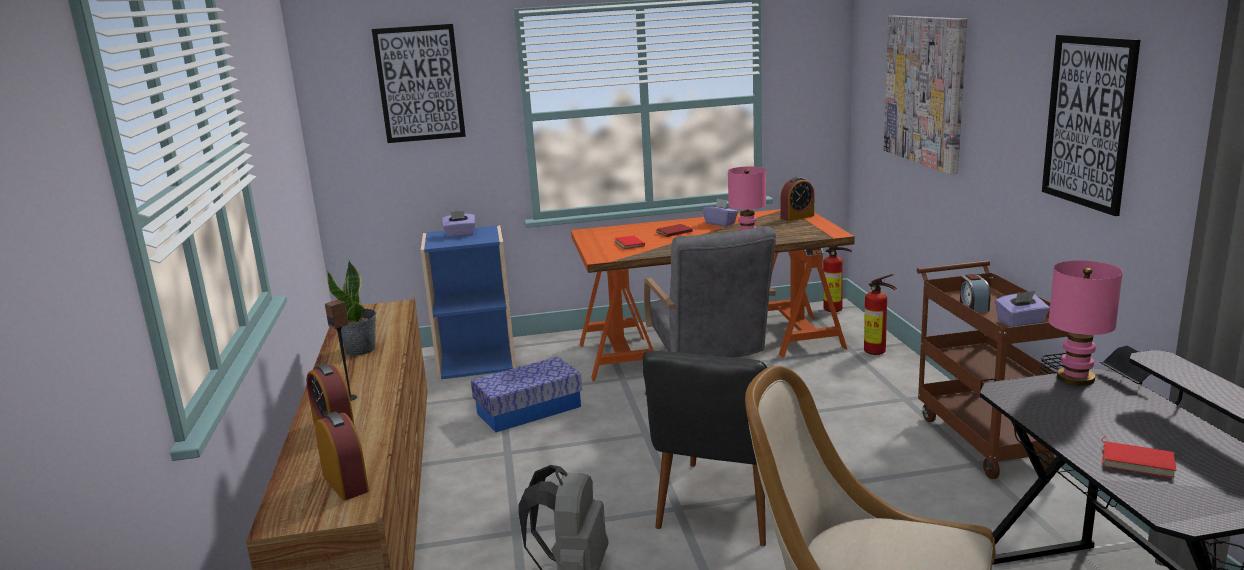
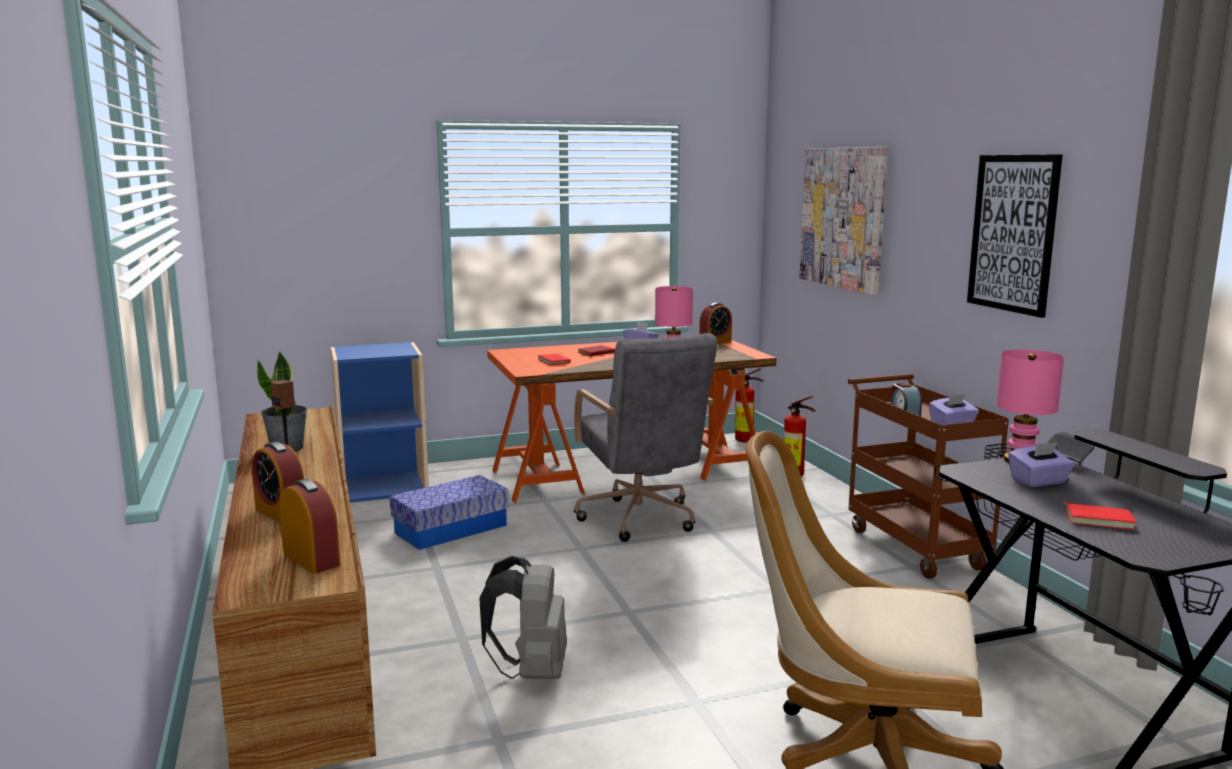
camera: 10 degrees left, 5 degrees down
picture [372,24,466,143] -> none
purple tissue box [442,211,475,237] -> purple tissue box moved to [1008,442,1075,487]
black chair [643,351,767,546] -> none

